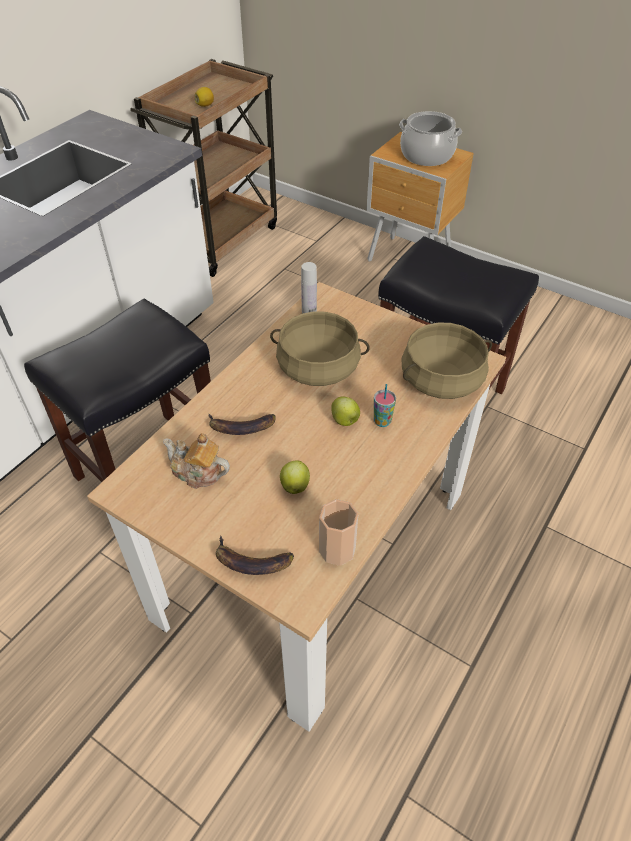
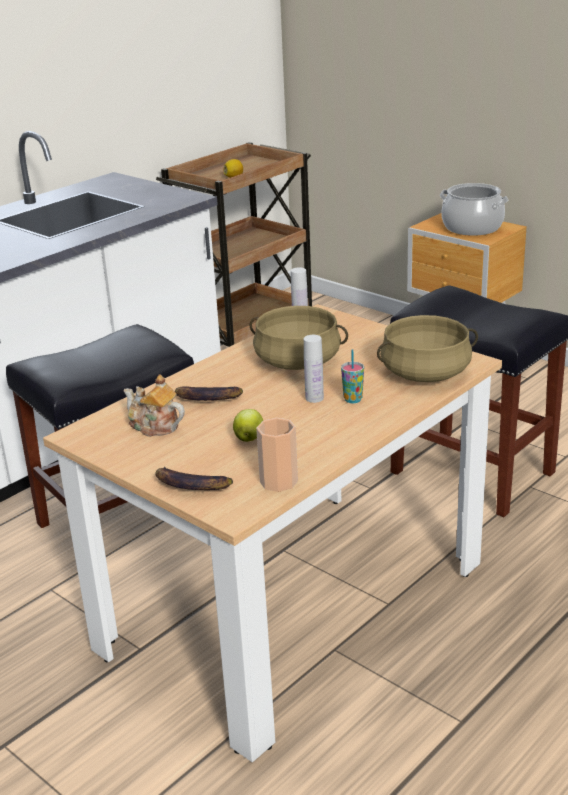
camera: 10 degrees right, 20 degrees down
apple [331,396,360,426] -> white bottle [304,335,324,403]

